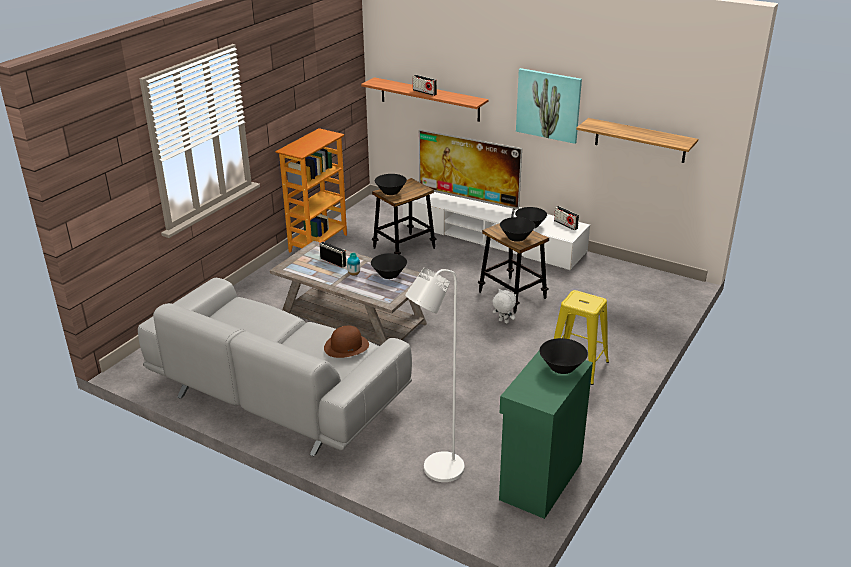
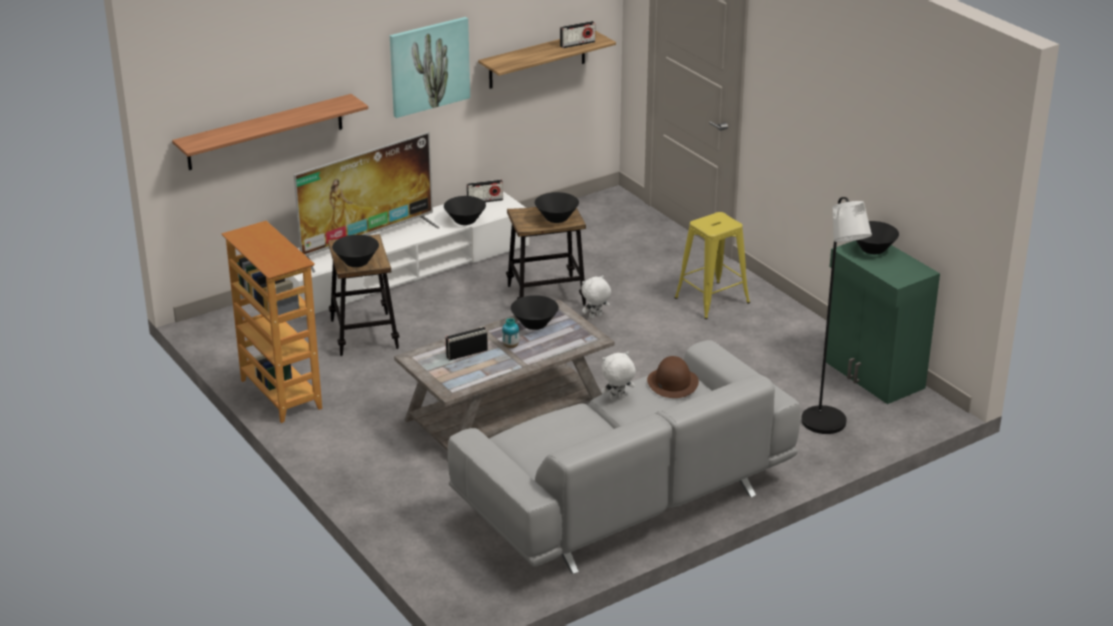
camera: 65 degrees left, 0 degrees up
white floor lamp [405,267,464,482] -> black floor lamp [801,197,872,434]
radio [413,75,437,96] -> radio moved to [560,21,595,48]
none -> white plush toy [601,352,636,401]

